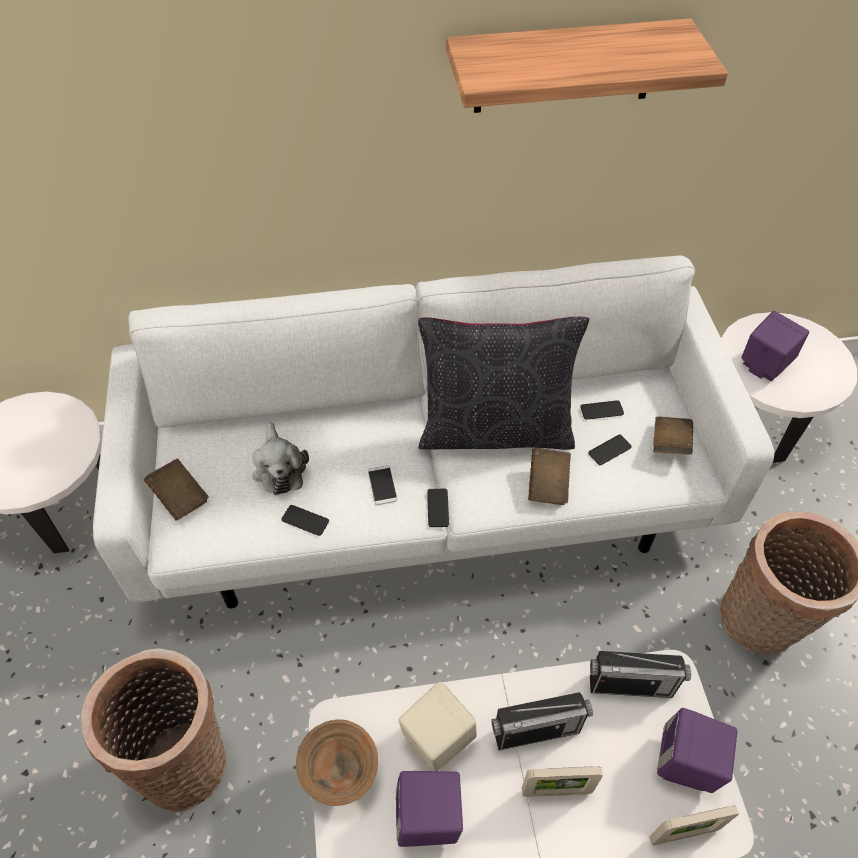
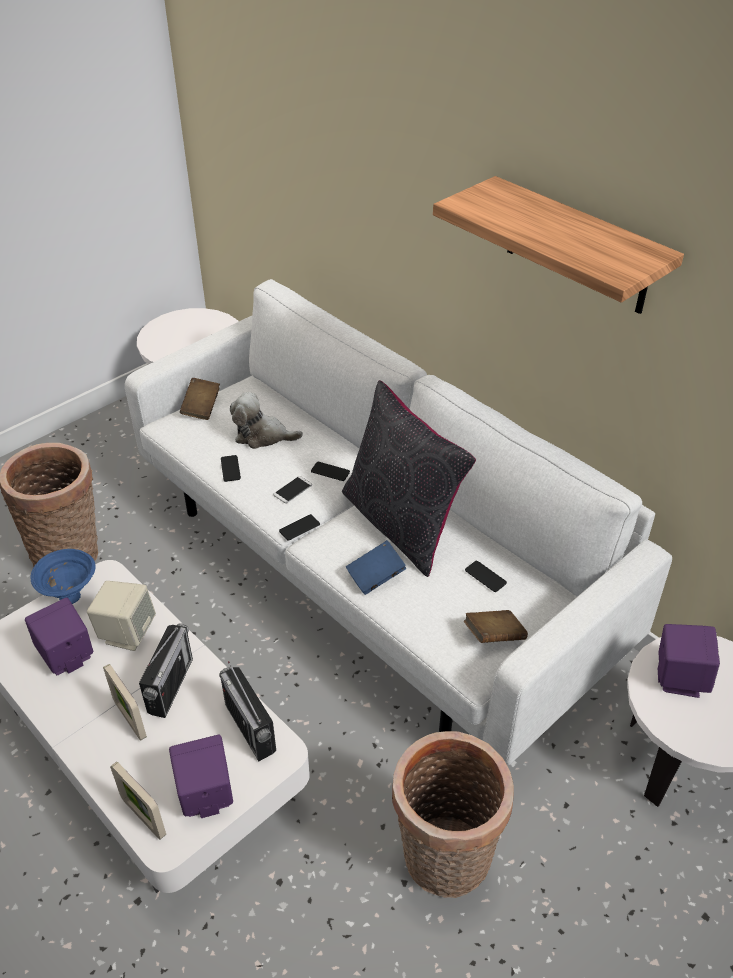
camera: 55 degrees right, 10 degrees down
plush toy [252,422,309,495] -> plush toy turned 60 degrees clockwise [230,392,303,449]
brown bowl [296,719,378,806] -> blue bowl [31,549,96,604]
radio [491,692,593,750] -> radio turned 120 degrees counterclockwise [139,623,193,718]
brown book [528,448,571,505] -> blue book [346,540,406,595]
phone [588,435,632,465] -> phone moved to [311,462,350,481]

